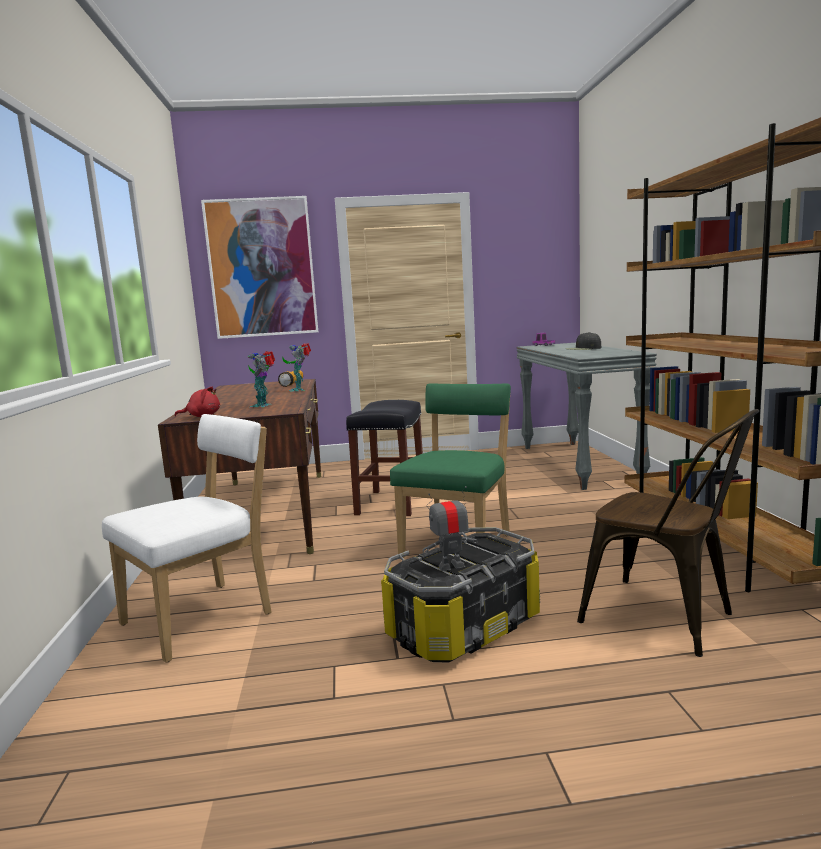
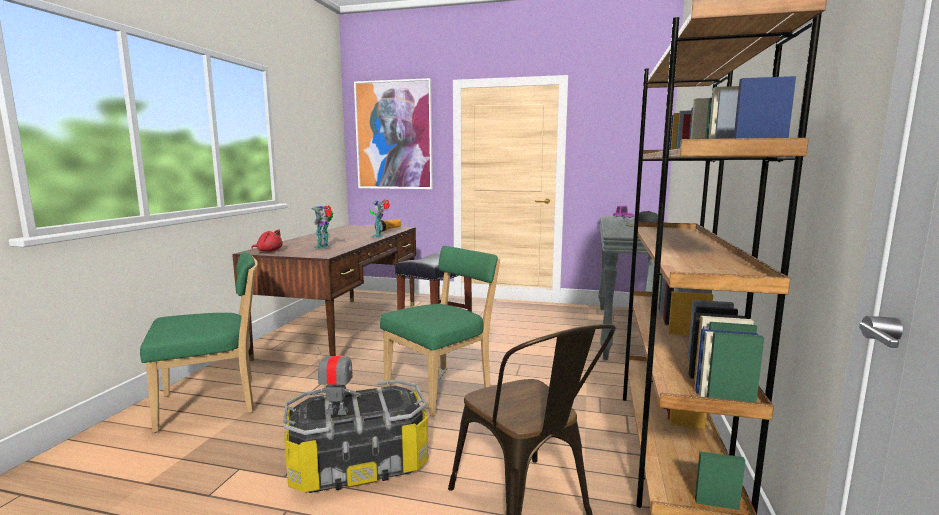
camera: 20 degrees right, 0 degrees up
white chair [102,414,272,663] -> green chair [140,252,258,433]

